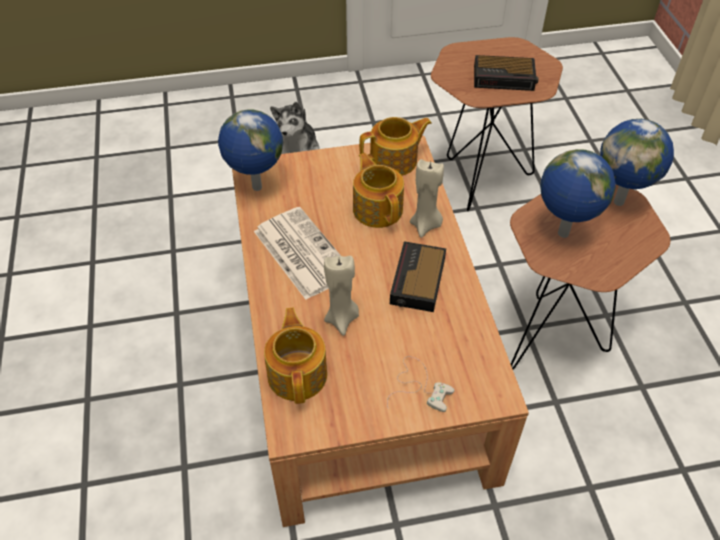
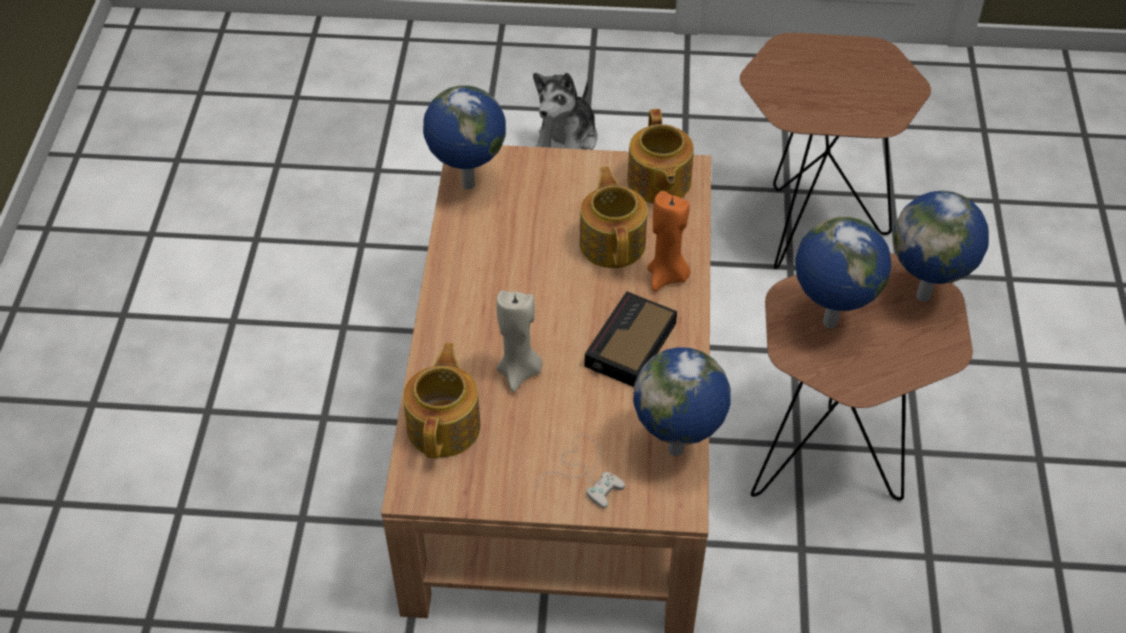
camera: 15 degrees right, 0 degrees up
newspaper [254,207,341,300] -> none
teapot [359,117,432,176] -> teapot turned 90 degrees clockwise [627,109,694,204]
beige candle [410,159,444,238] -> orange candle [647,191,691,291]
alarm clock [474,55,539,91] -> none
none -> globe [633,347,730,456]

